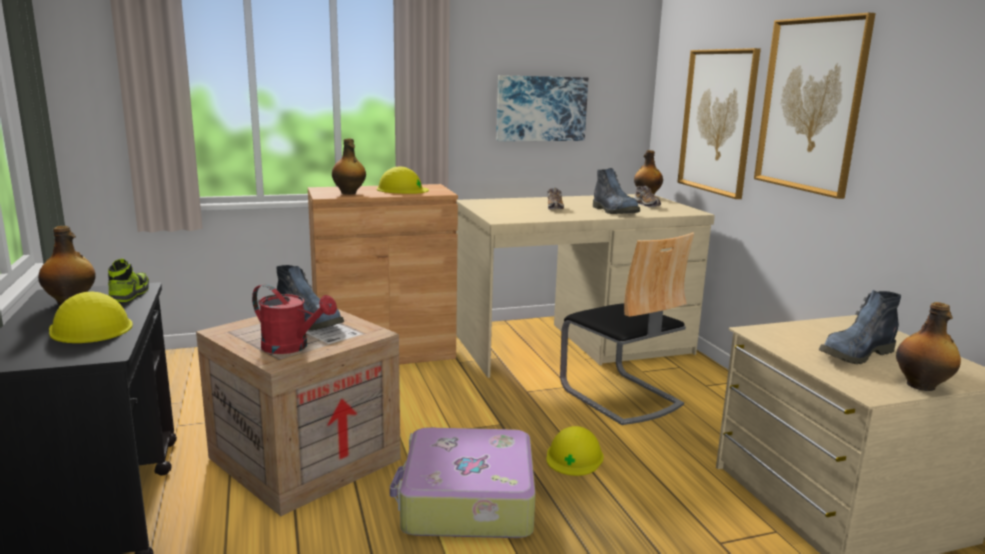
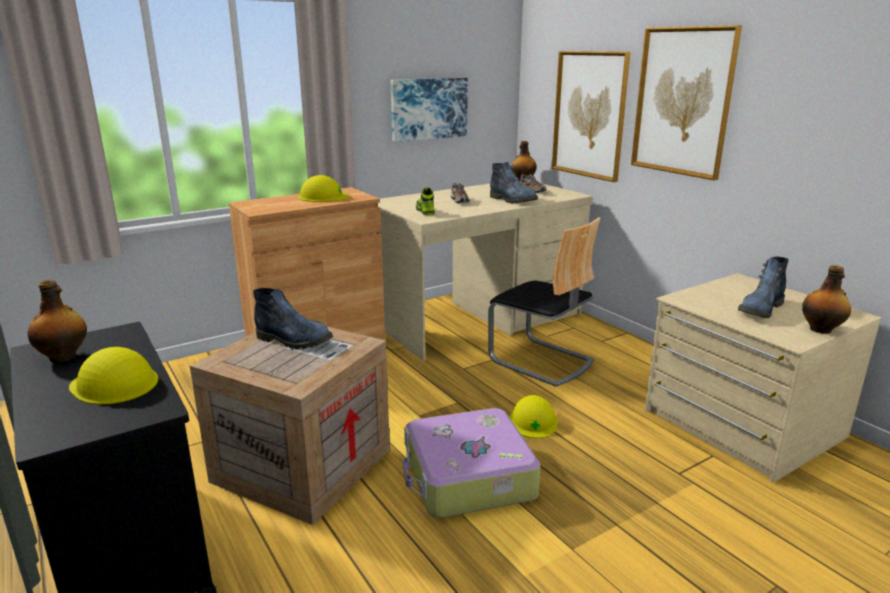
camera: 15 degrees left, 5 degrees up
shoe [108,259,149,302] -> shoe moved to [416,187,435,215]
red watering can [252,284,337,354] -> none
bottle [332,139,366,194] -> none

